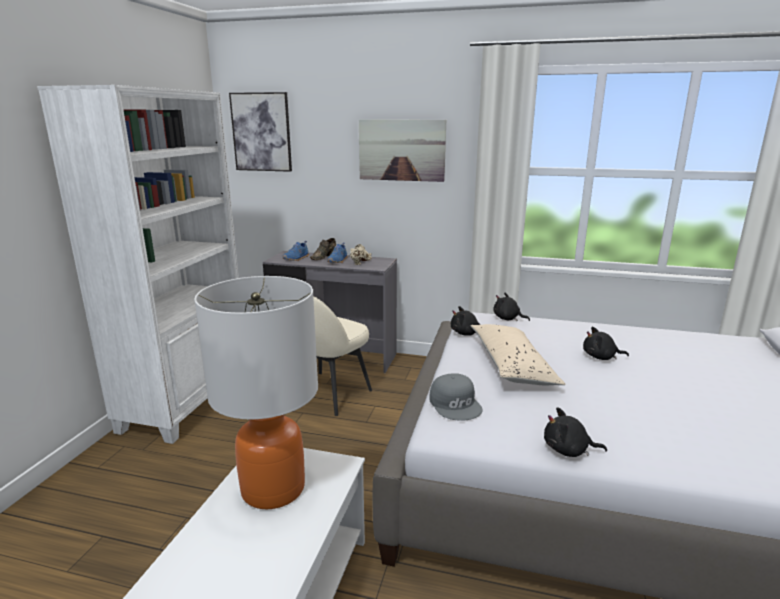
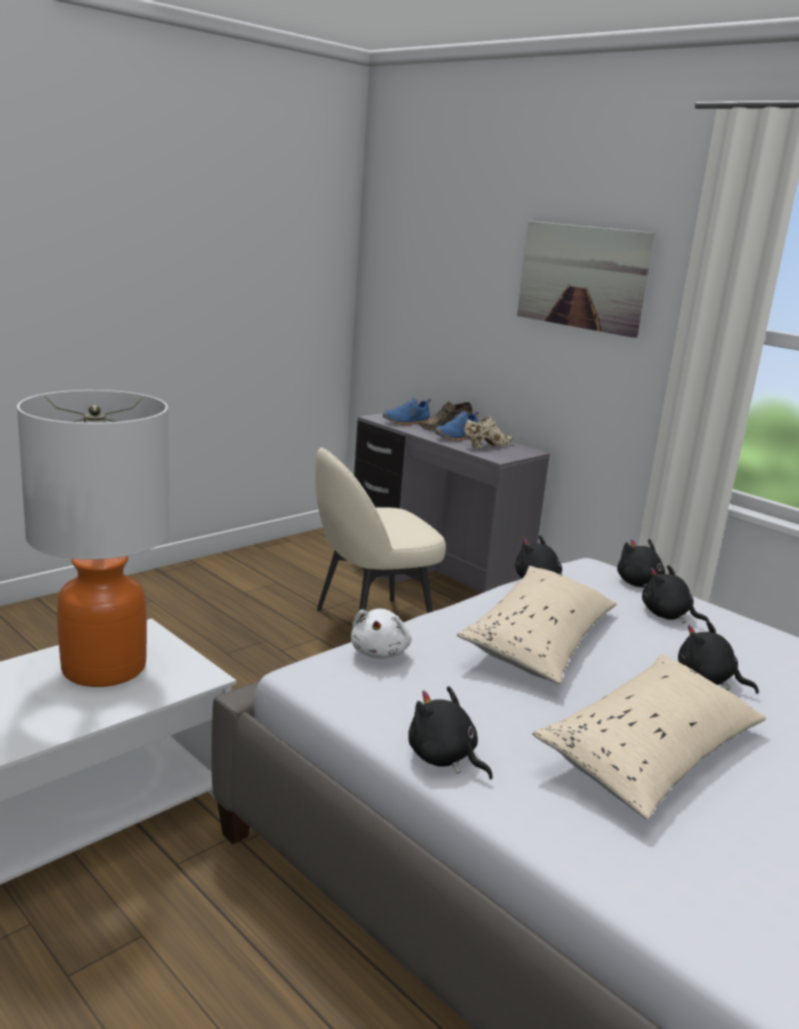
camera: 30 degrees right, 0 degrees up
white bookcase [37,85,239,444] -> none
picture [229,92,292,172] -> none
grey cap [429,373,482,421] -> white plush toy [351,609,412,659]
none -> beige pillow [532,654,766,820]
none -> black plush toy [642,565,710,624]

